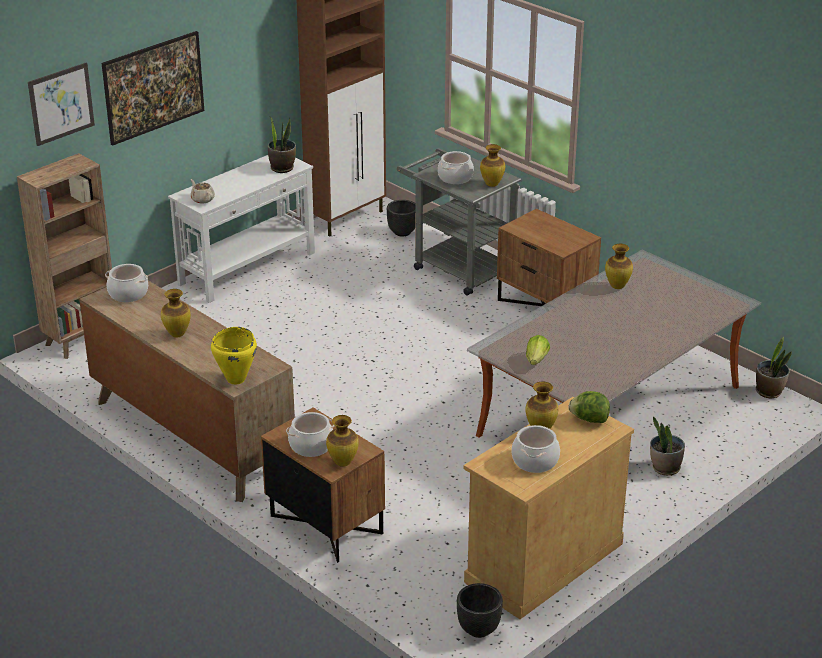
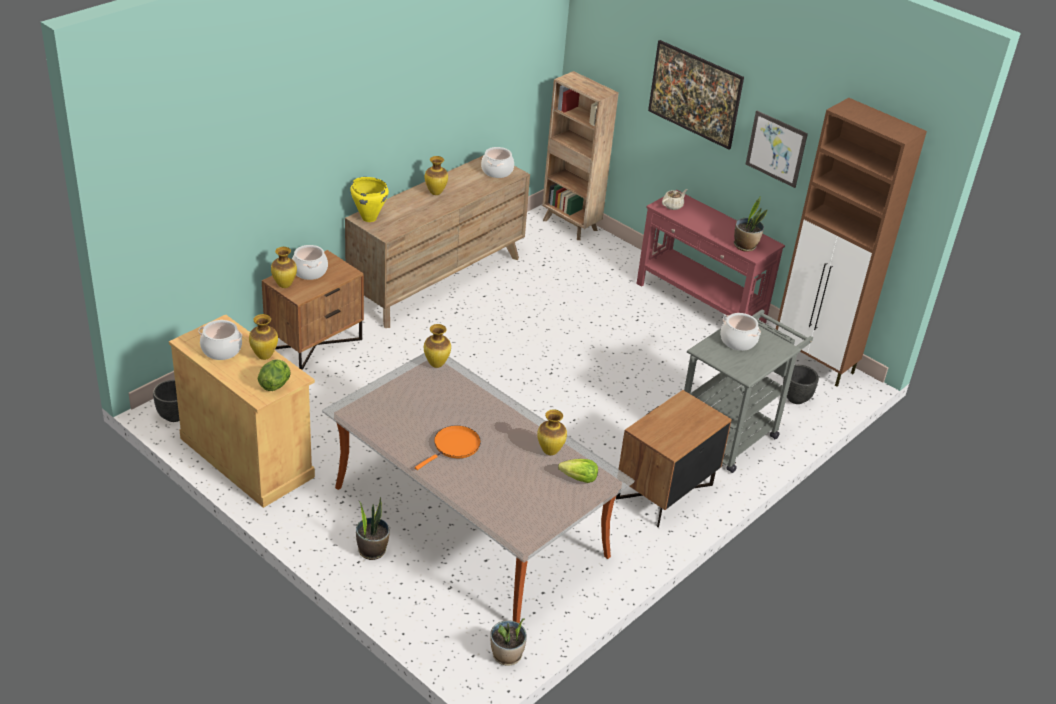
camera: 85 degrees right, 5 degrees up
picture [28,62,95,146] -> picture moved to [746,111,808,188]
white console table [168,155,315,303] -> red console table [636,190,785,323]
vase [480,144,505,187] -> vase moved to [424,324,451,368]
lettuce [526,335,550,365] -> lettuce moved to [558,459,598,483]
none -> orange frying pan [415,425,481,470]

